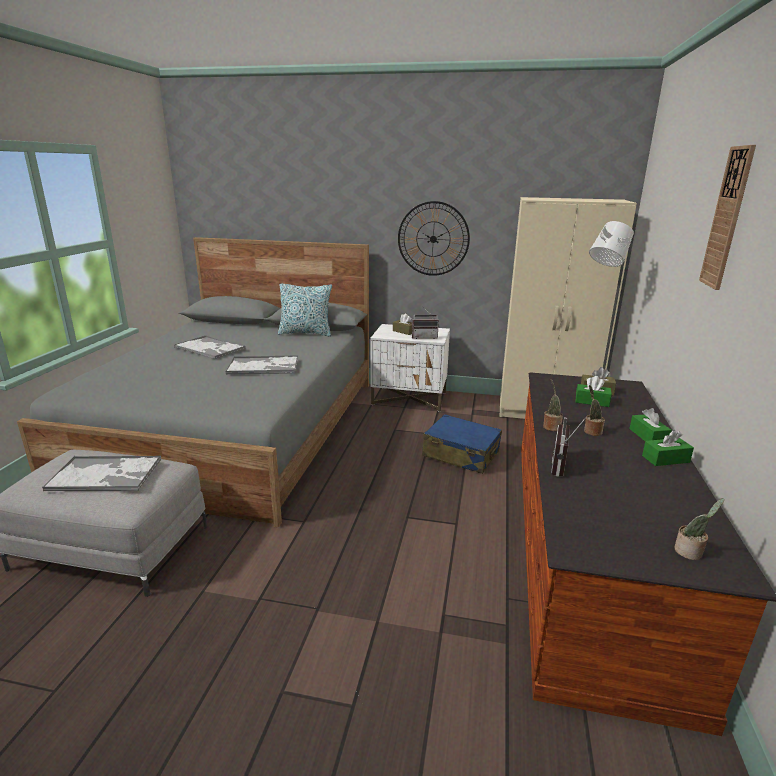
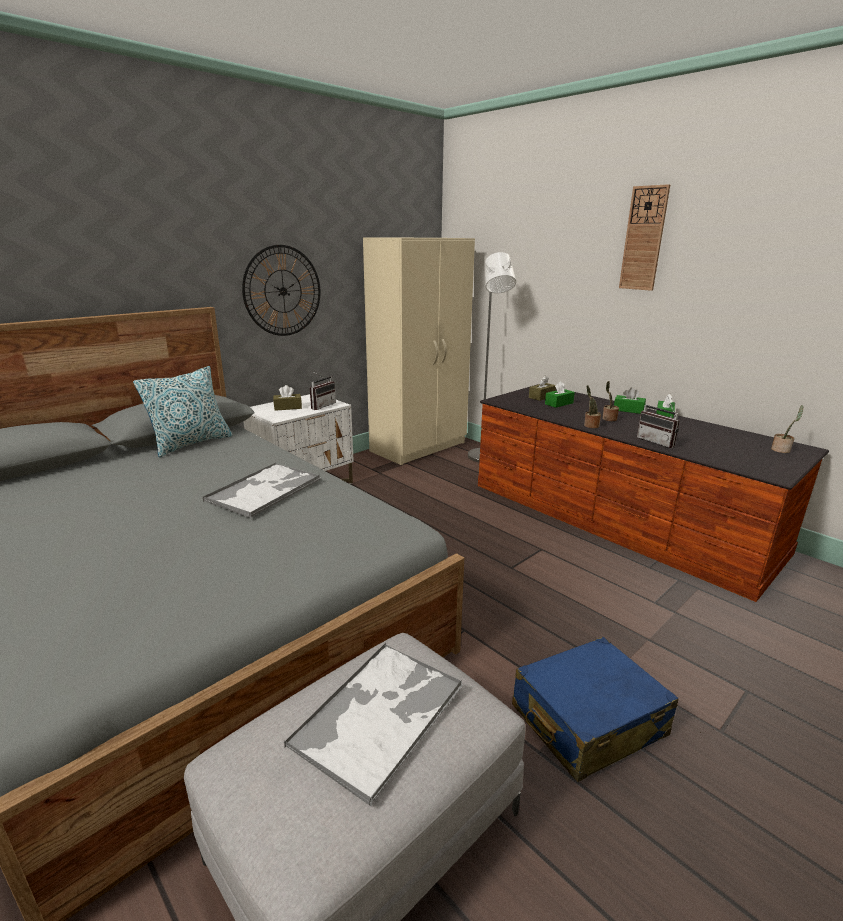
camera: 55 degrees left, 0 degrees up
tray [174,335,246,359] -> none
blue suitcase [422,414,502,474] -> blue suitcase moved to [512,637,679,782]

